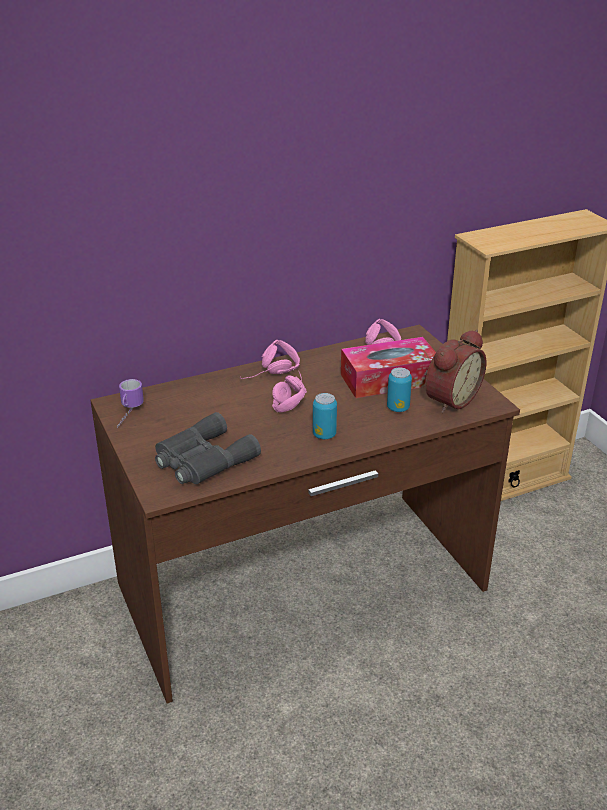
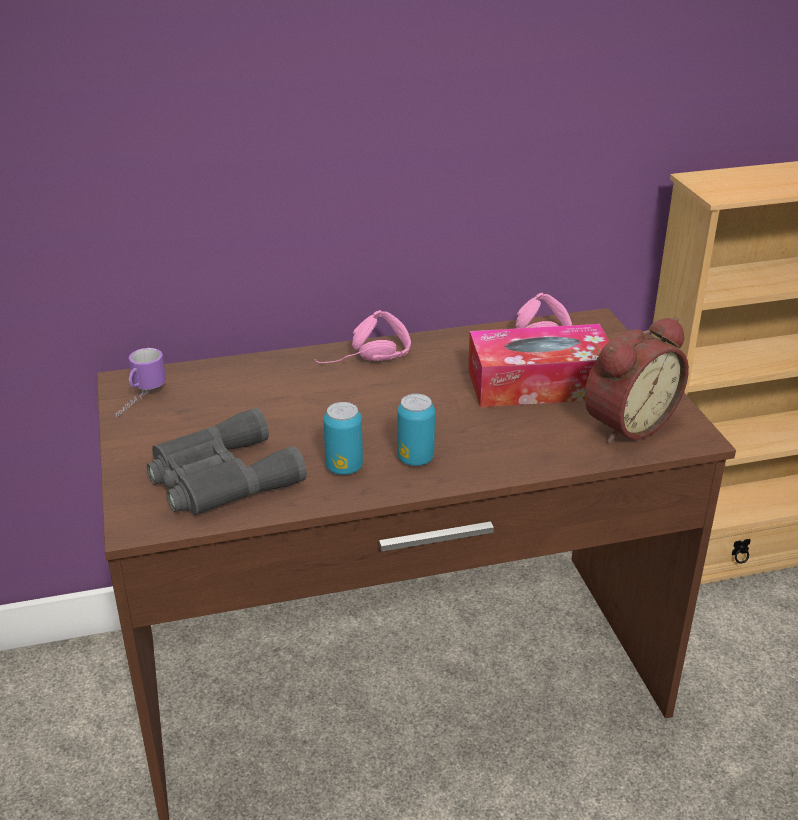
camera: 10 degrees right, 0 degrees up
pink headphones [272,372,307,413] -> none
can [387,367,412,412] -> can moved to [324,402,363,475]

